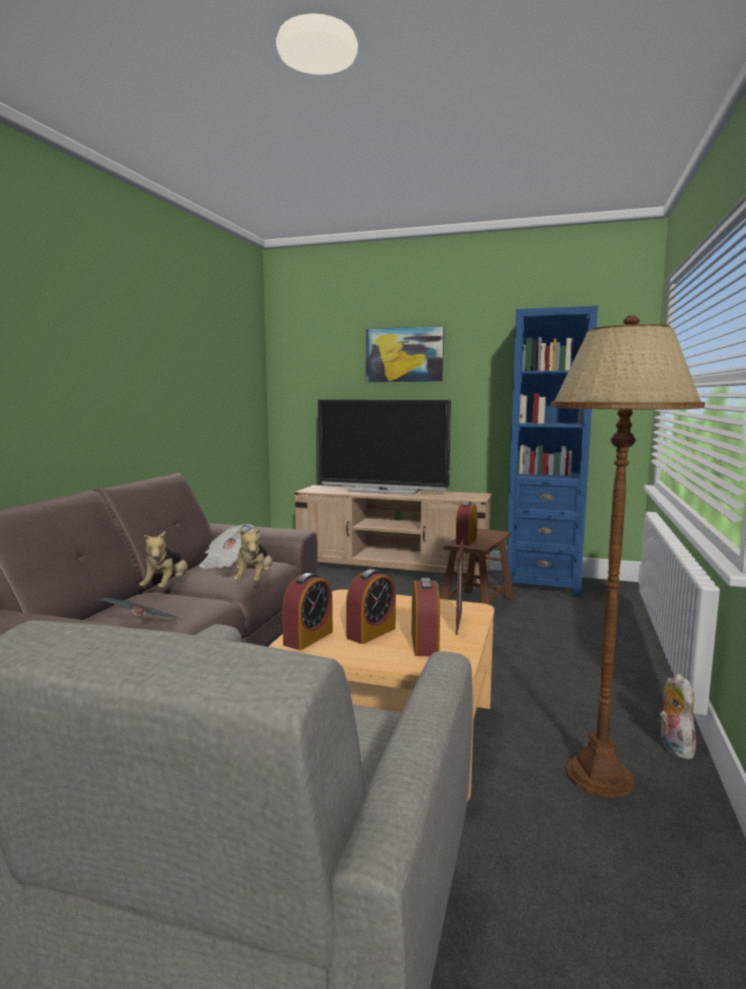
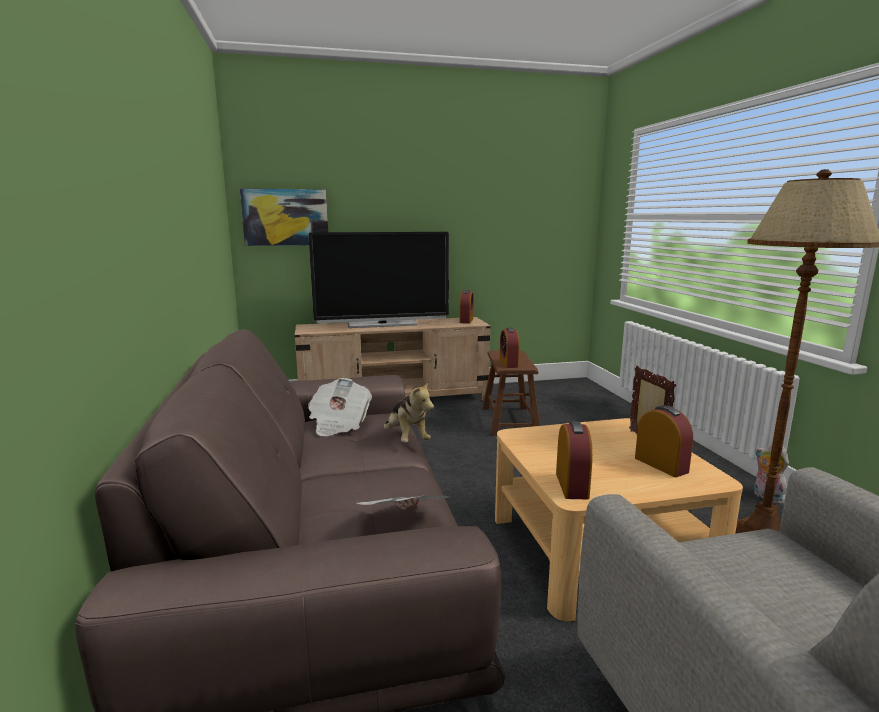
camera: 30 degrees left, 5 degrees up
plush toy [139,531,188,588] -> none
alarm clock [346,569,396,644] -> alarm clock moved to [459,290,473,324]
picture [366,326,444,382] -> picture moved to [240,188,328,246]
blue bookcase [507,306,598,597] -> none

